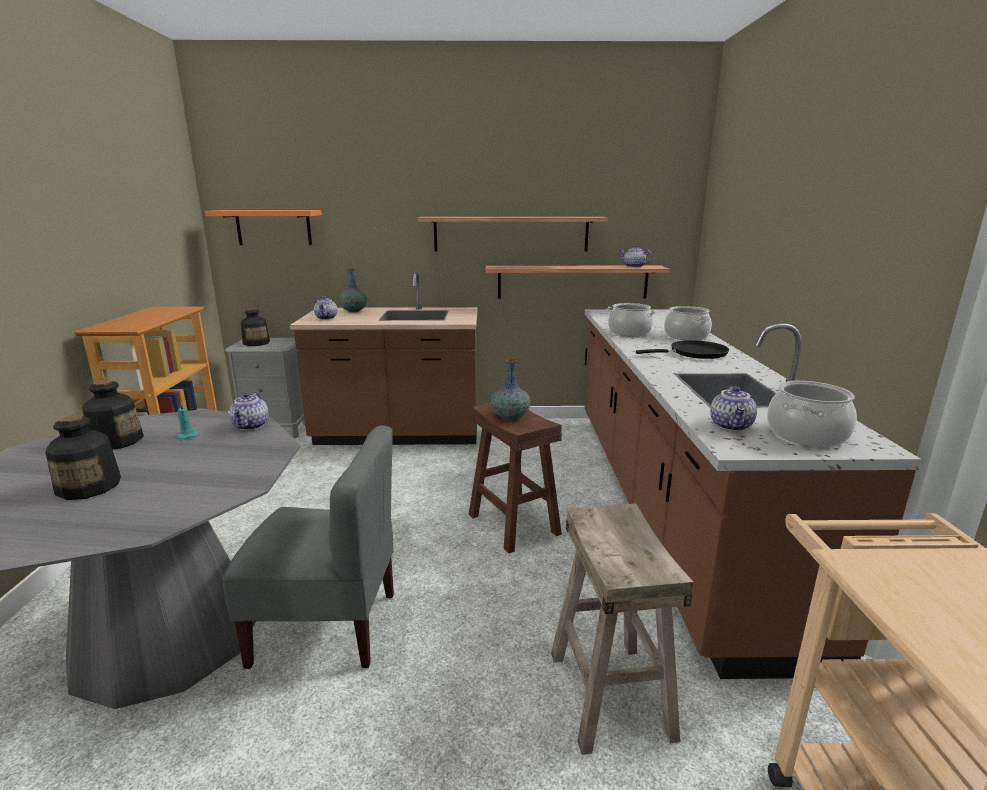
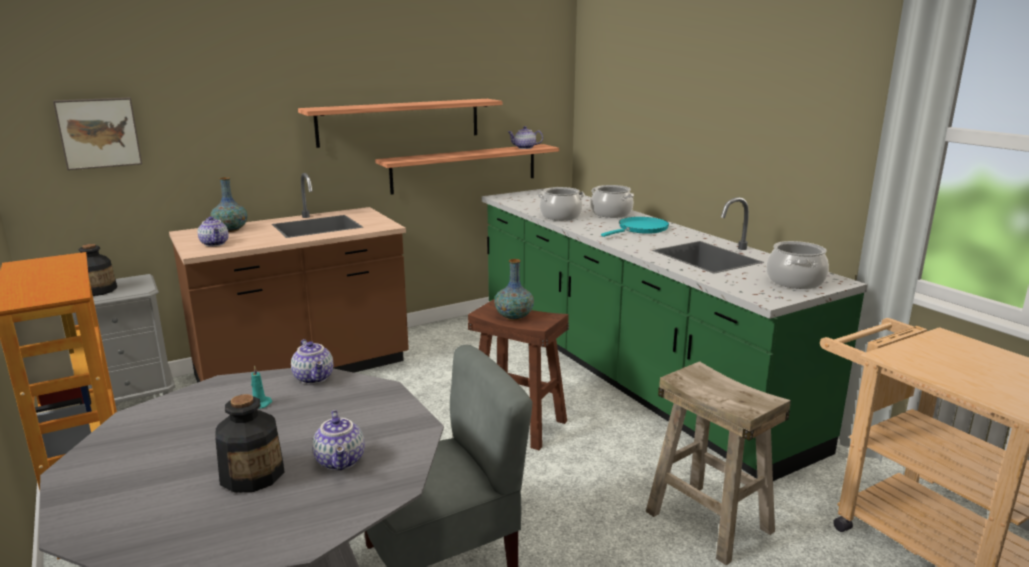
camera: 30 degrees left, 0 degrees up
bottle [82,379,144,450] -> none
orange shelf [205,210,322,245] -> picture [53,97,142,170]
brown counter [585,309,922,679] -> green counter [482,188,868,481]
black frying pan [636,340,729,359] -> turquoise frying pan [601,217,669,237]
teapot [710,385,757,431] -> teapot moved to [312,410,365,471]

